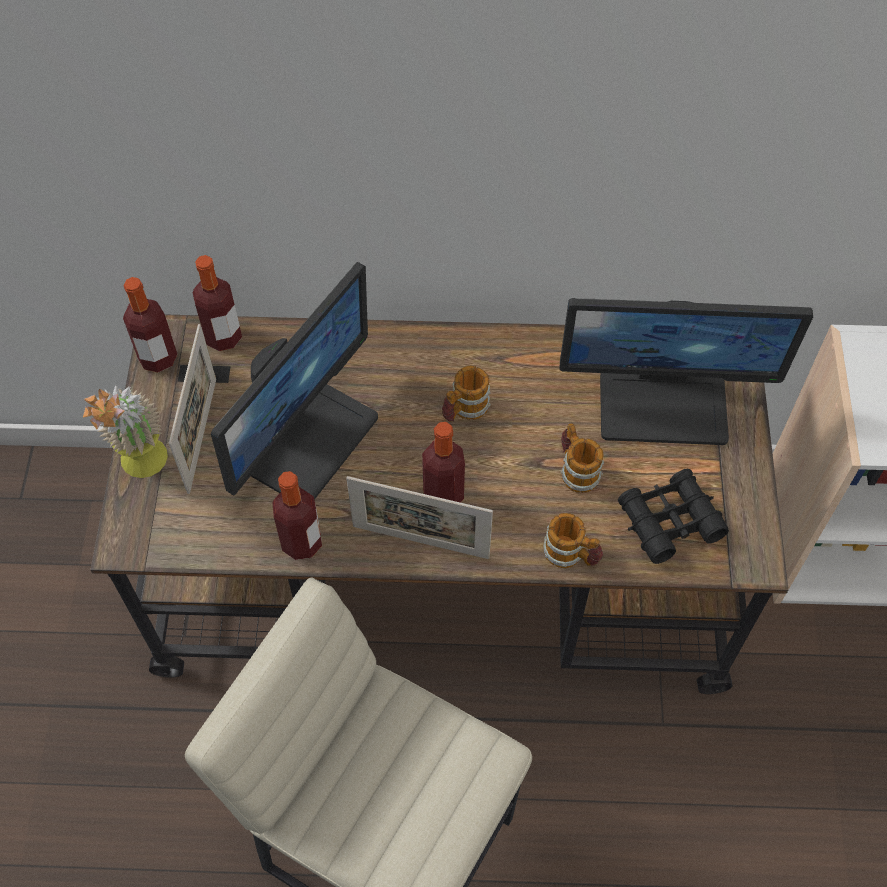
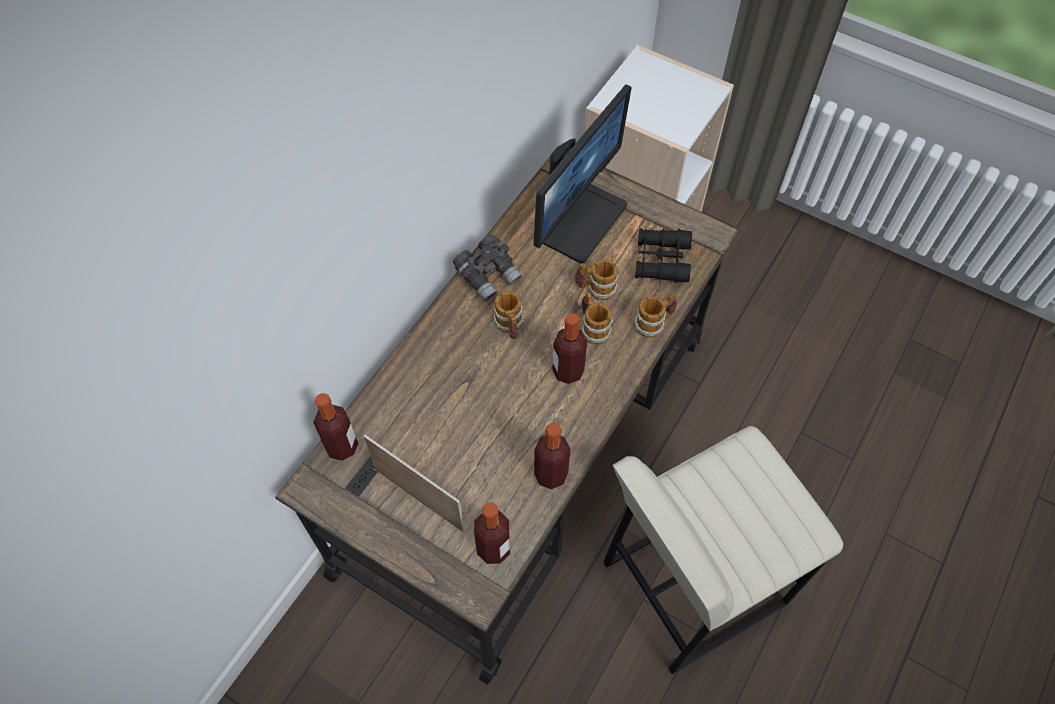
camera: 60 degrees left, 0 degrees up
potted plant [83,385,168,478] -> none
bottle [123,277,177,373] -> bottle moved to [474,503,510,564]
monitor [211,262,378,500] -> none
picture frame [346,476,493,559] -> none
none -> grey binoculars [453,235,522,301]
none -> mug [581,292,613,344]

